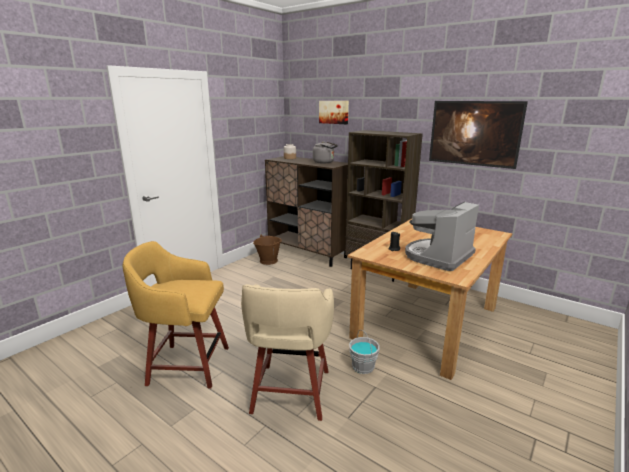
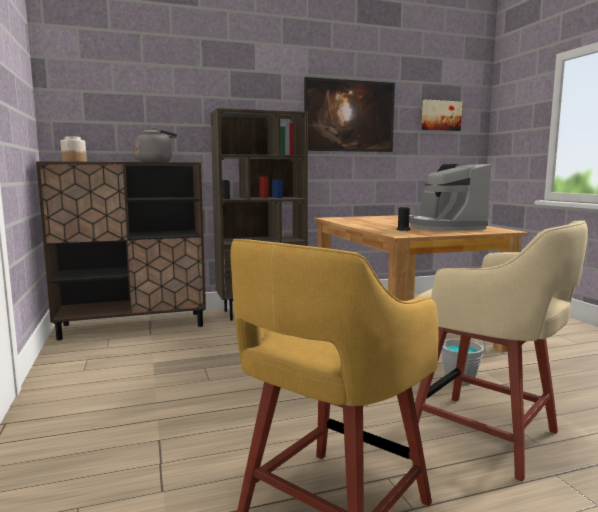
camera: 55 degrees left, 10 degrees down
brown bucket [253,235,282,265] -> none
picture [319,101,349,124] -> picture moved to [421,100,462,131]

